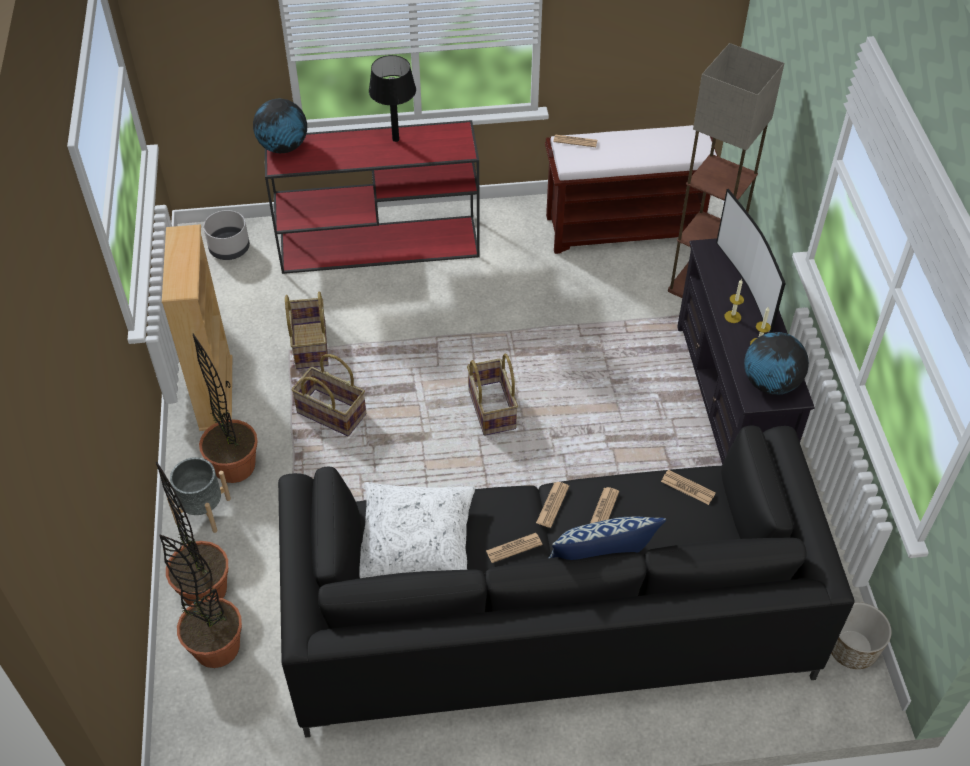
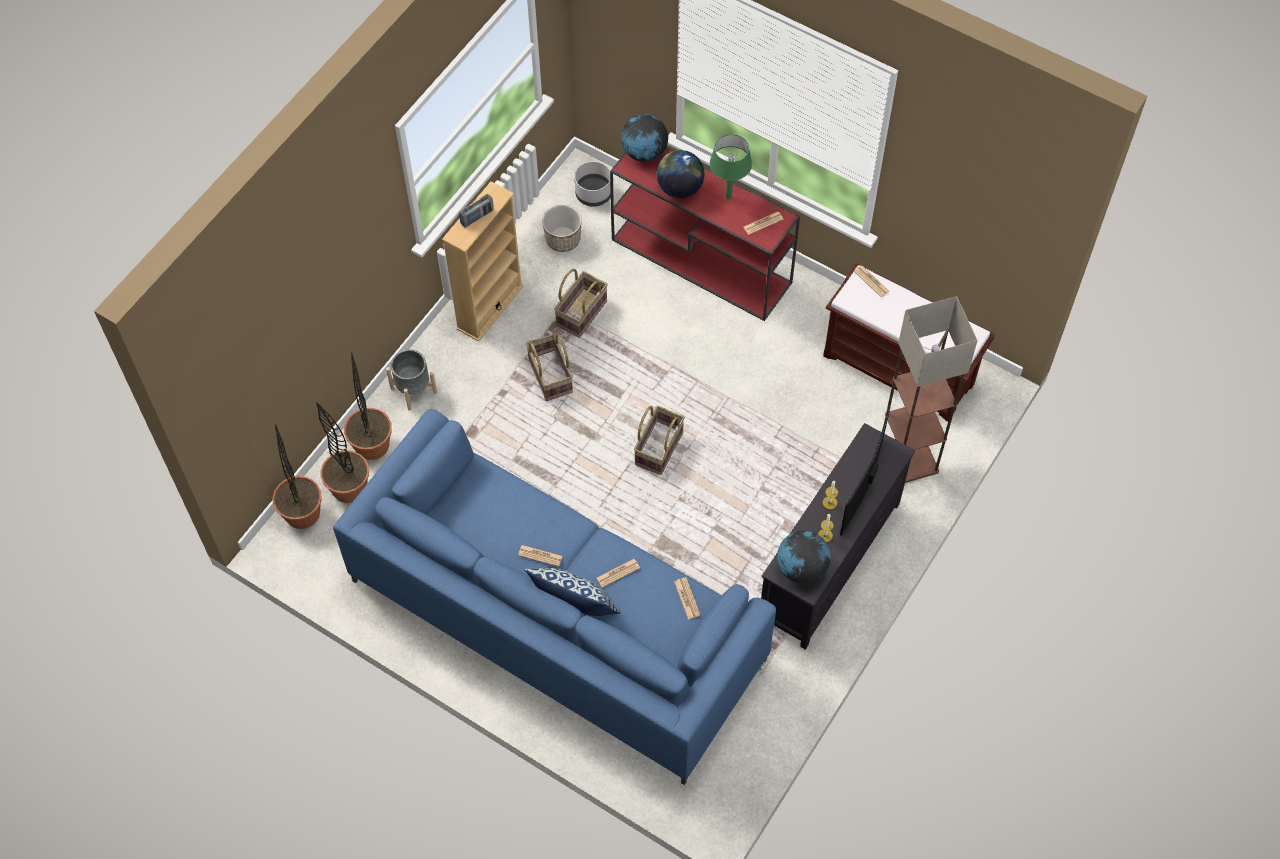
camera: 40 degrees right, 10 degrees up
potted plant [193,333,257,483] -> potted plant moved to [272,424,322,529]
black sofa [278,425,854,738] -> blue sofa [333,409,776,785]
white pillow [359,482,475,578] -> none
black table lamp [369,55,416,142] -> green table lamp [710,134,752,200]
newspaper [536,482,569,528] -> newspaper moved to [743,212,784,235]
planter [831,602,891,669] -> planter moved to [542,205,581,252]
none -> radio [459,194,494,228]
none -> globe [656,150,704,198]

